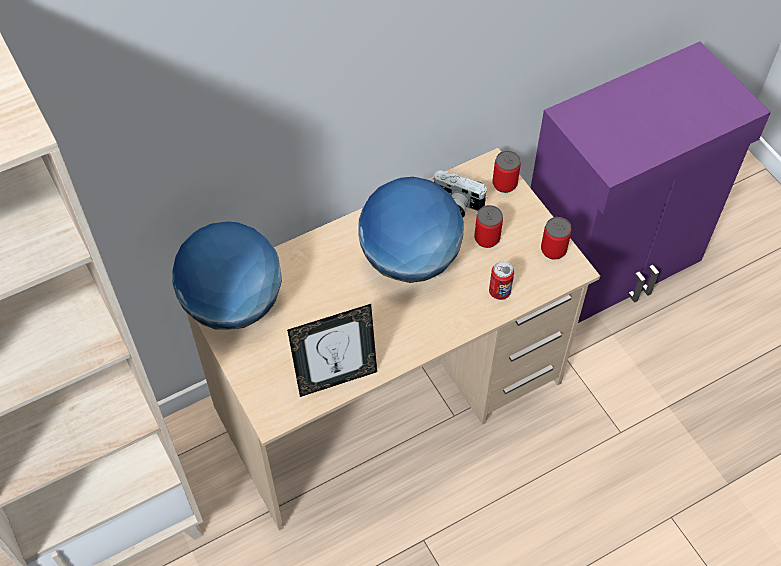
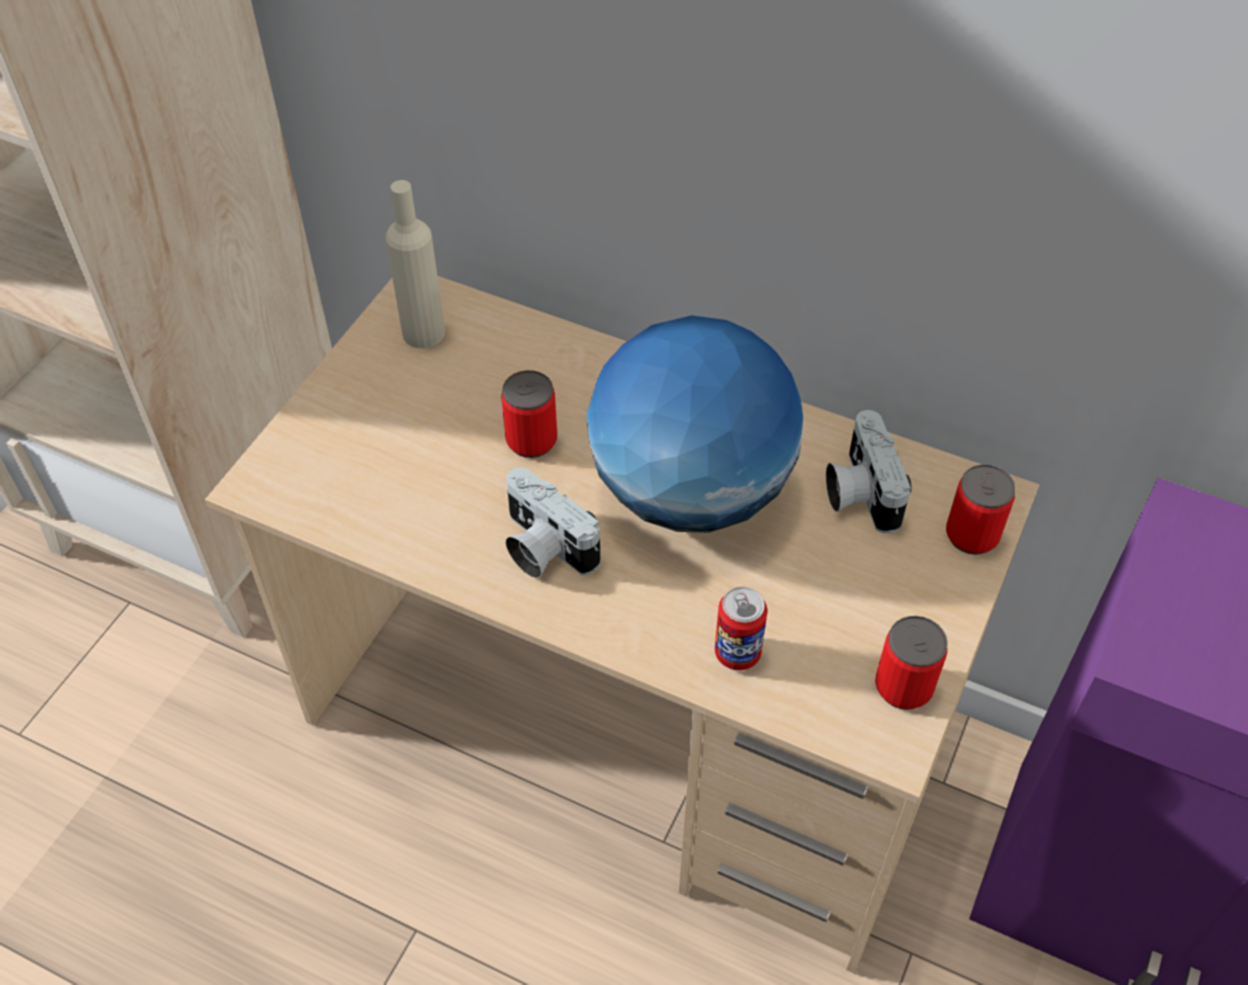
camera: 55 degrees right, 5 degrees down
globe [172,222,282,330] -> beige bottle [385,180,445,348]
picture frame [287,304,377,397] -> none
can [474,205,503,248] -> can moved to [501,370,557,458]
none -> camera [506,468,600,578]

